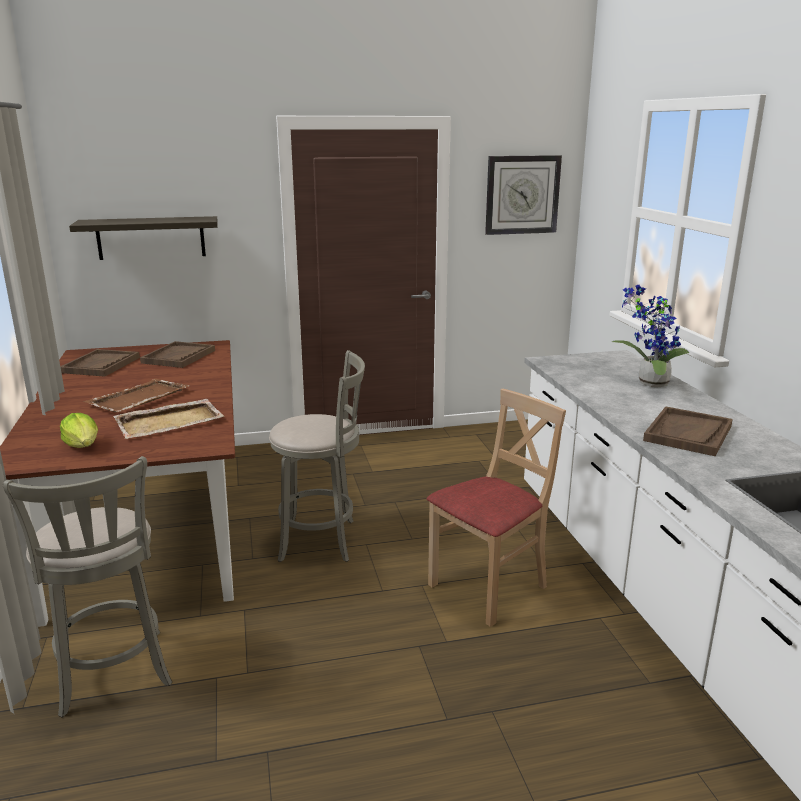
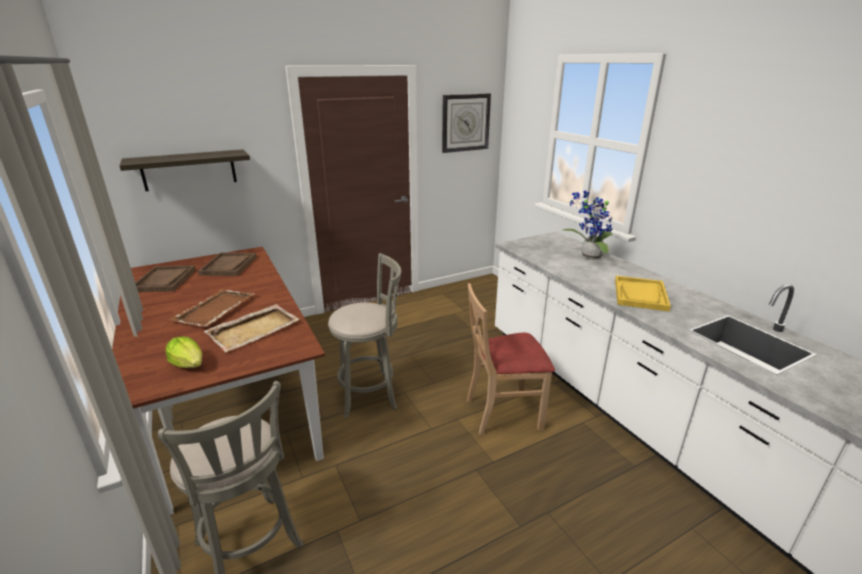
camera: 15 degrees left, 5 degrees up
beige chair [427,389,566,627] -> beige chair turned 135 degrees counterclockwise [467,283,555,435]
brown tray [643,406,733,456] -> yellow tray [615,276,671,311]

